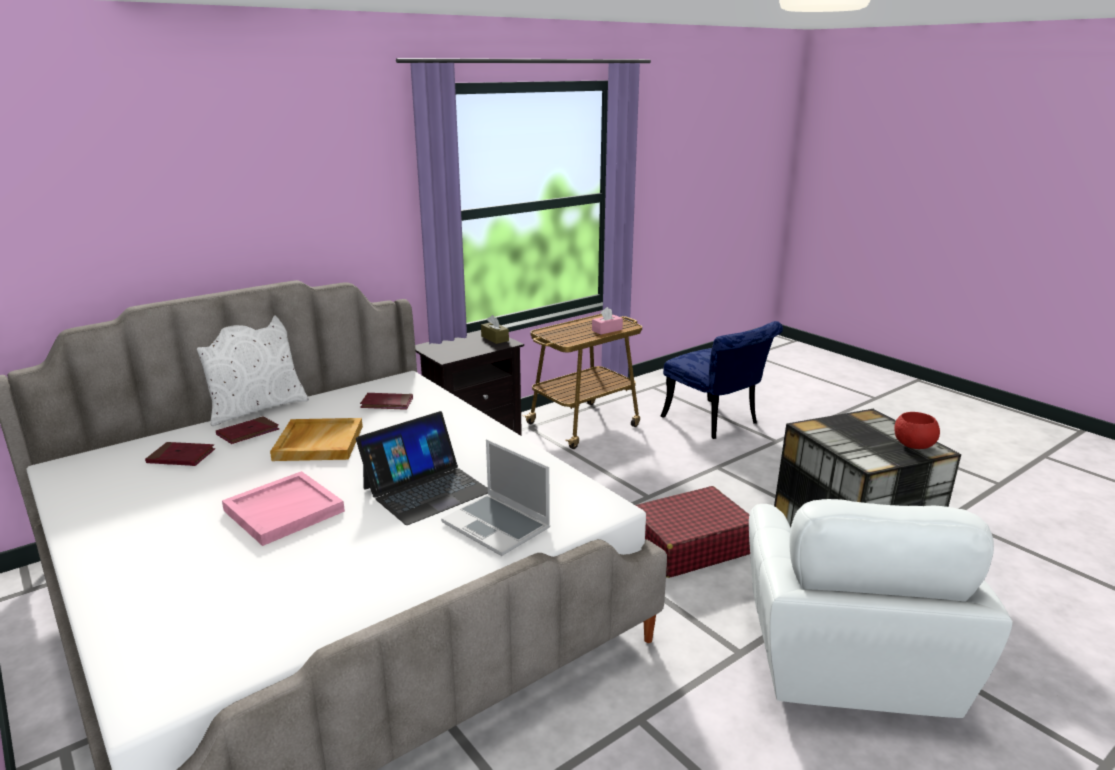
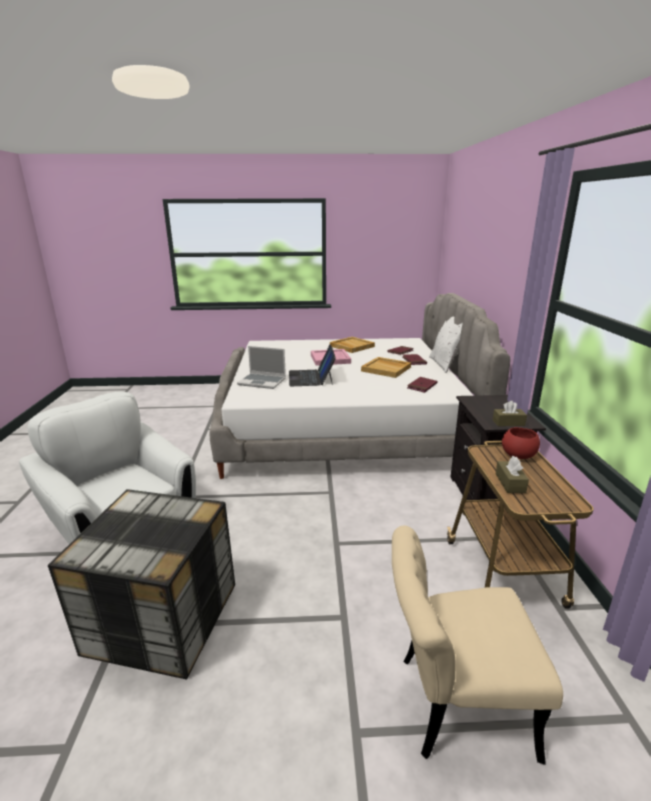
camera: 125 degrees right, 0 degrees up
laptop [441,439,550,556] -> laptop turned 150 degrees counterclockwise [237,346,286,389]
pink tissue box [592,307,623,335] -> brown tissue box [496,456,529,493]
red suitcase [635,486,750,578] -> none
blue chair [660,321,783,439] -> beige chair [392,525,563,765]
red bowl [895,412,940,449] -> red bowl moved to [502,427,540,459]
none -> beige tray [330,337,375,353]

